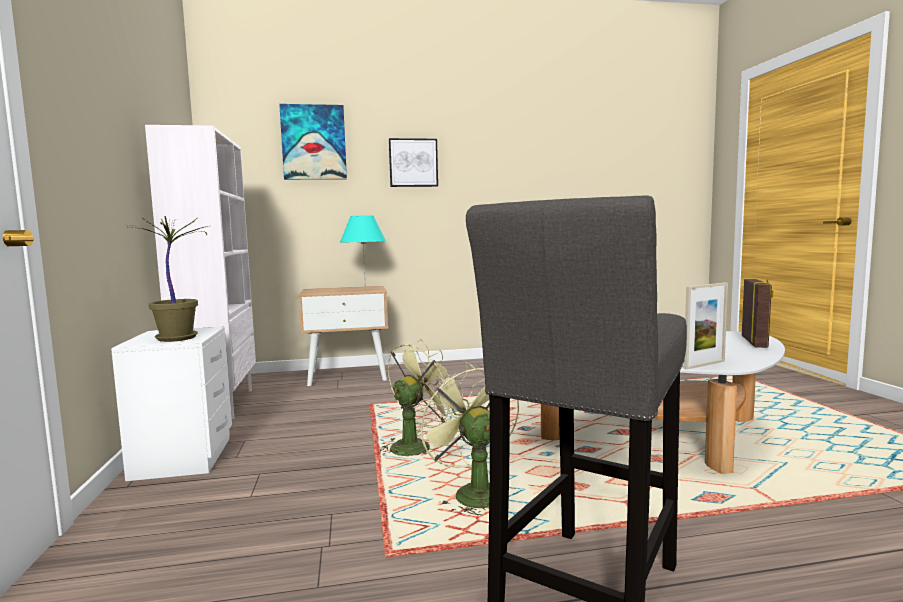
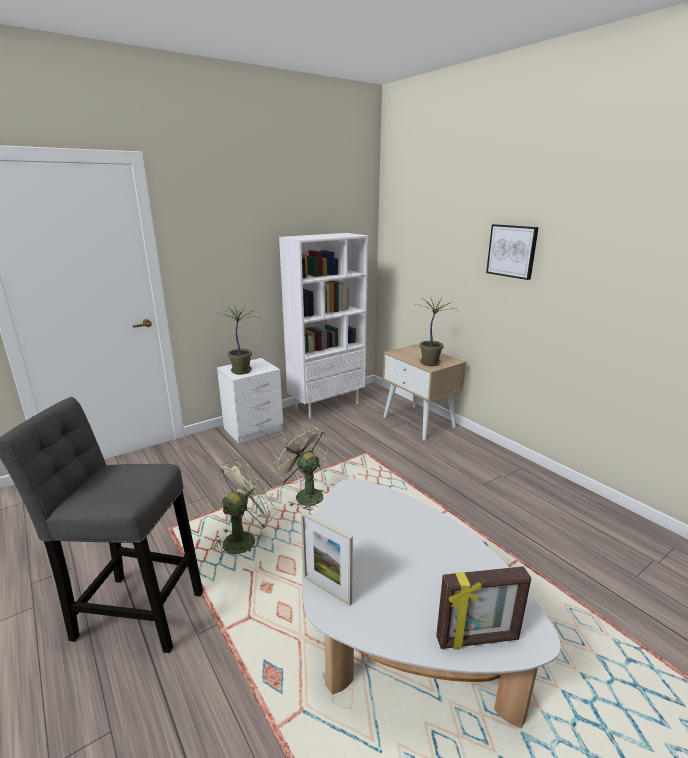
camera: 65 degrees right, 15 degrees up
picture [279,104,347,180] -> none
turquoise table lamp [340,215,386,290] -> potted plant [416,298,456,366]
green fan [379,340,456,456] -> green fan turned 150 degrees counterclockwise [272,425,328,510]

